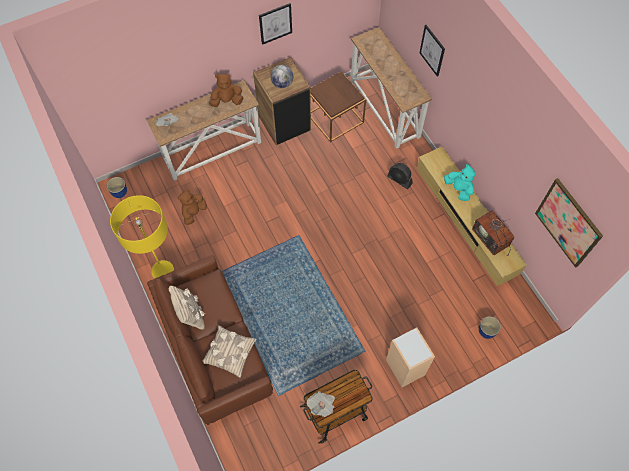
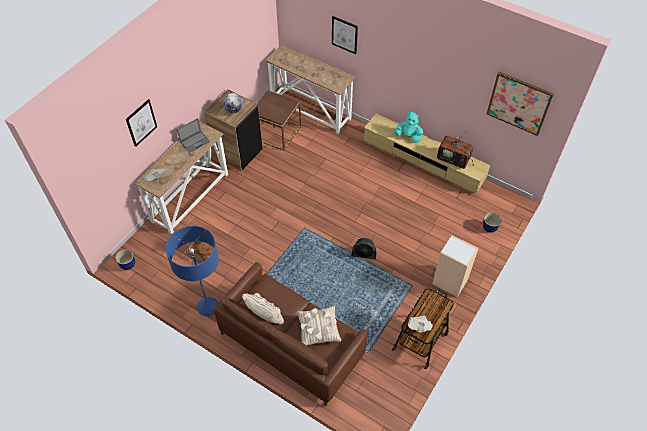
camera: 30 degrees left, 10 degrees down
yellow floor lamp [110,195,174,279] -> blue floor lamp [166,226,219,316]
brown plush toy [209,74,243,107] -> laptop [177,118,210,153]
picture [259,3,292,45] -> picture moved to [126,99,157,147]
black fan [387,163,413,189] -> black fan moved to [351,238,377,259]

